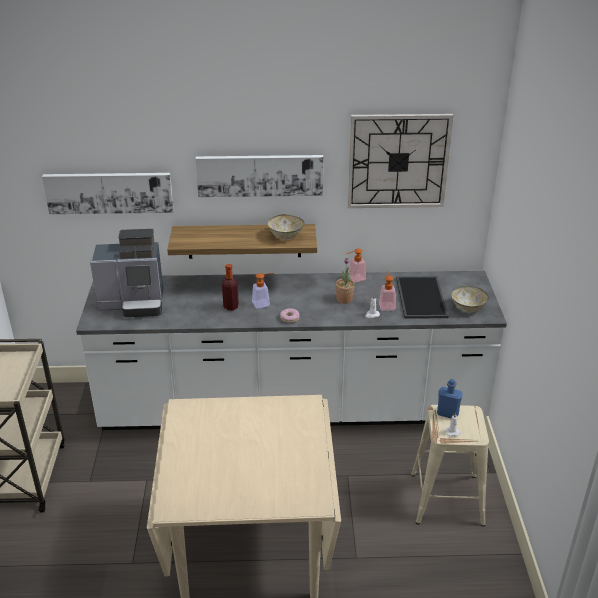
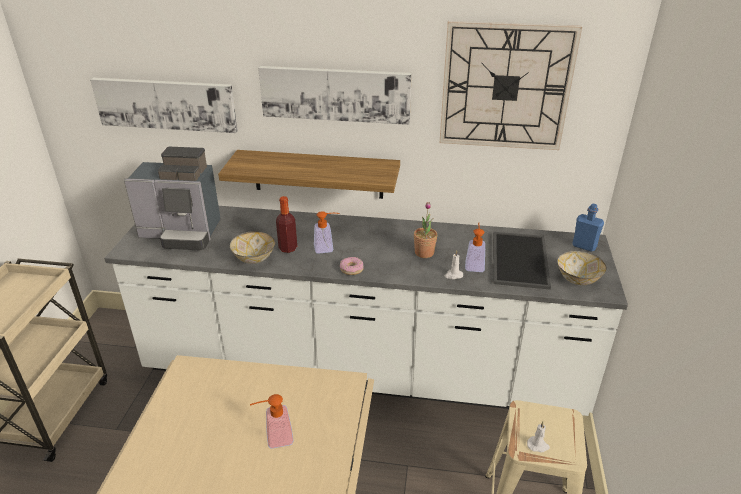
camera: 10 degrees right, 0 degrees up
bowl [268,215,304,239] -> bowl moved to [230,231,275,264]
soap dispenser [346,249,366,283] -> soap dispenser moved to [250,394,294,449]
blue bottle [437,379,463,418] -> blue bottle moved to [572,204,604,252]

